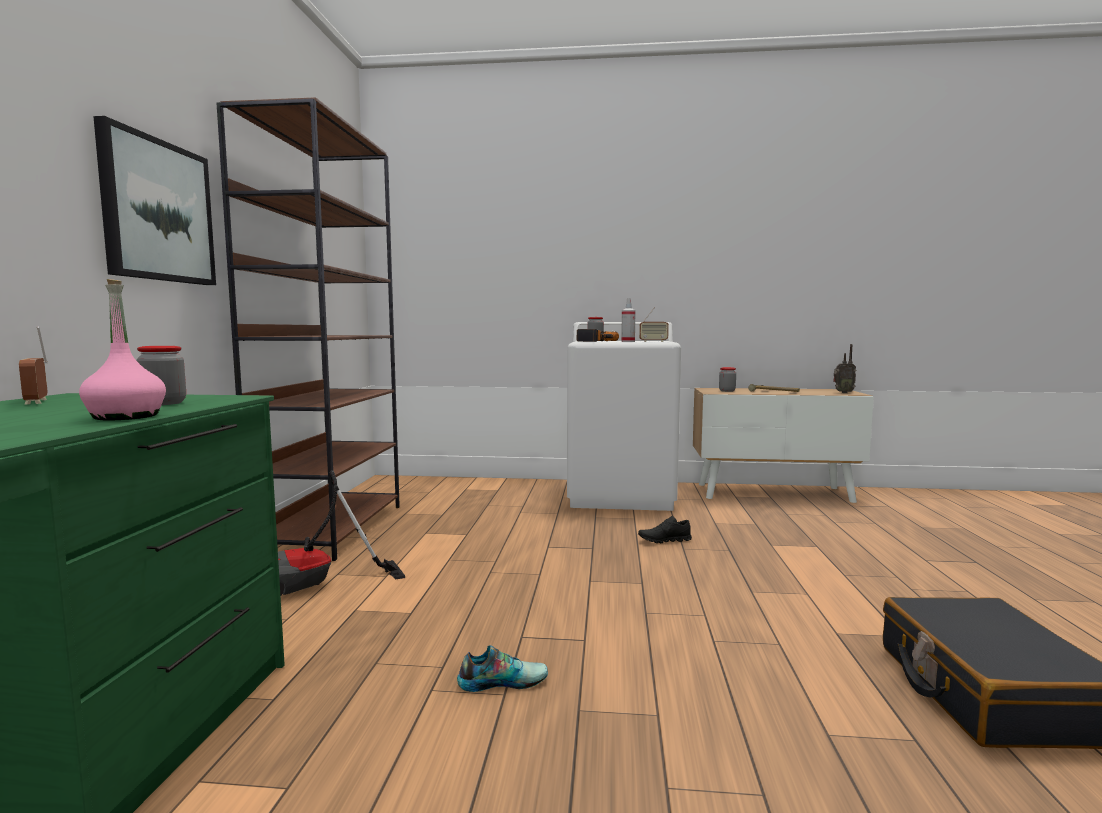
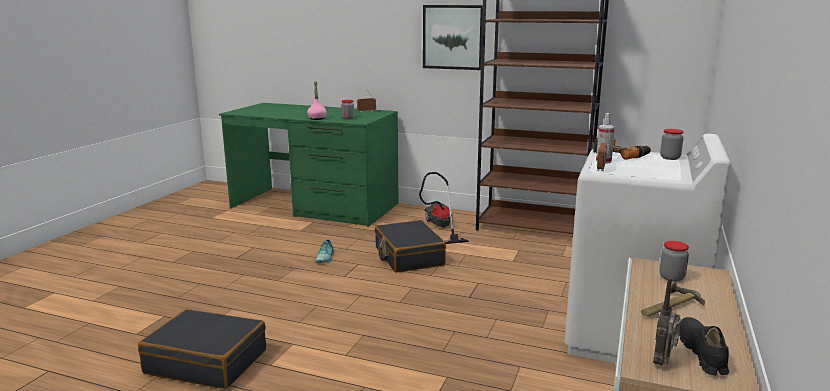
camera: 105 degrees right, 10 degrees up
black shoe [638,516,692,543] -> black shoe moved to [679,317,729,375]
none -> black suitcase [375,220,446,273]

